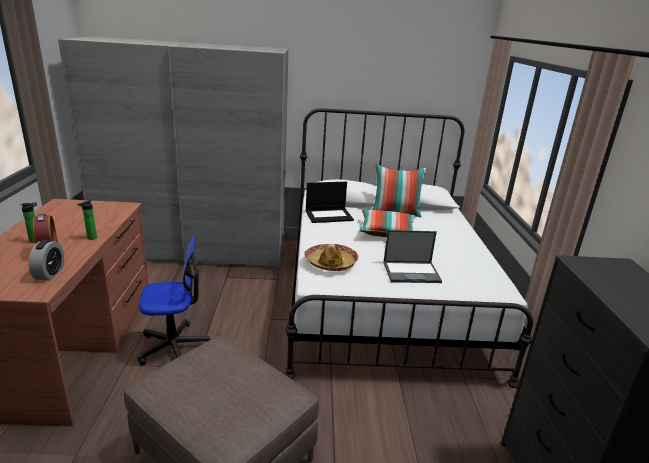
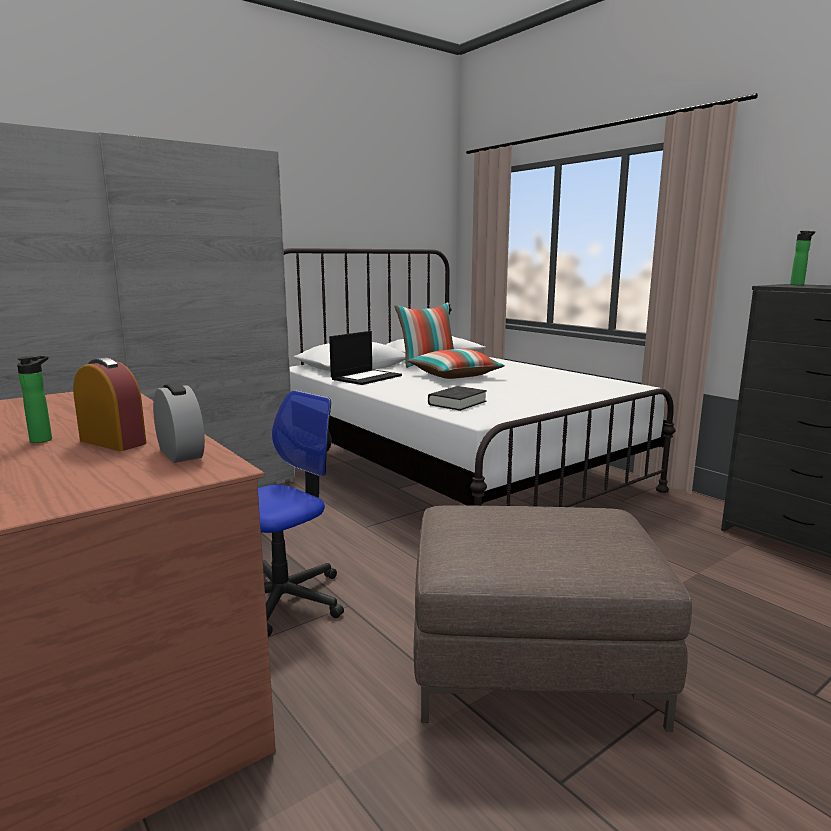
camera: 35 degrees left, 10 degrees down
bottle [77,200,97,240] -> bottle moved to [790,231,815,285]
hat [304,244,358,271] -> black book [428,386,487,411]
laptop [383,230,442,283] -> none

